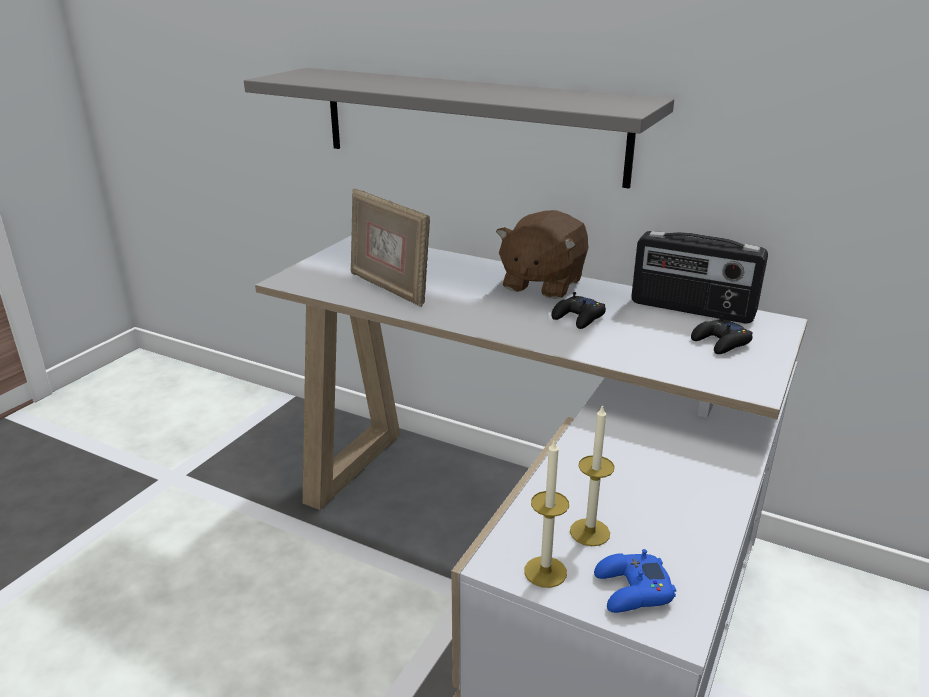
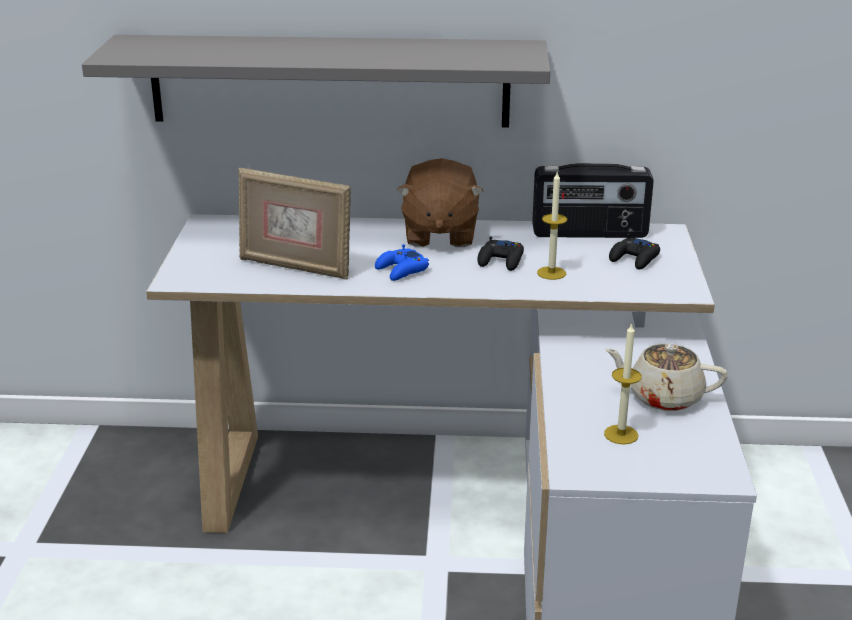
camera: 25 degrees left, 0 degrees up
candle [524,439,569,588] -> candle moved to [537,172,567,280]
blue game controller [594,549,676,613] -> blue game controller moved to [375,244,429,281]
none -> beige teapot [604,344,728,411]

